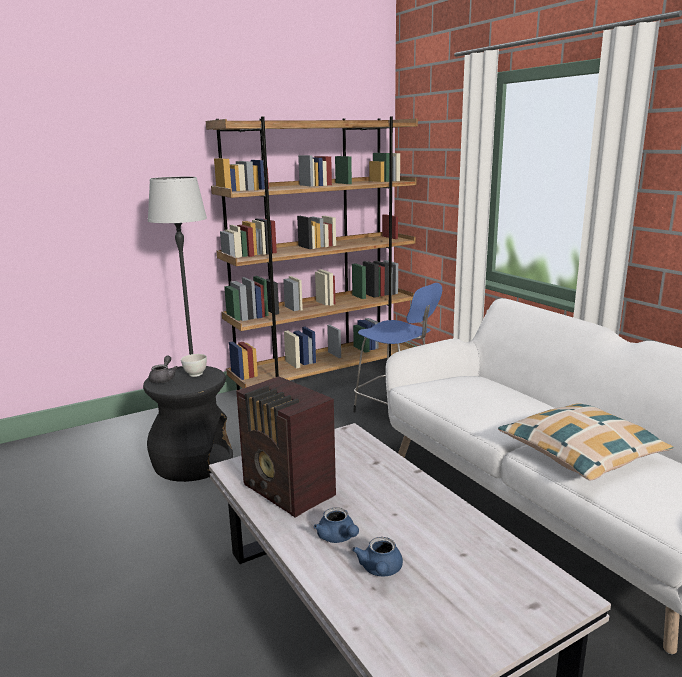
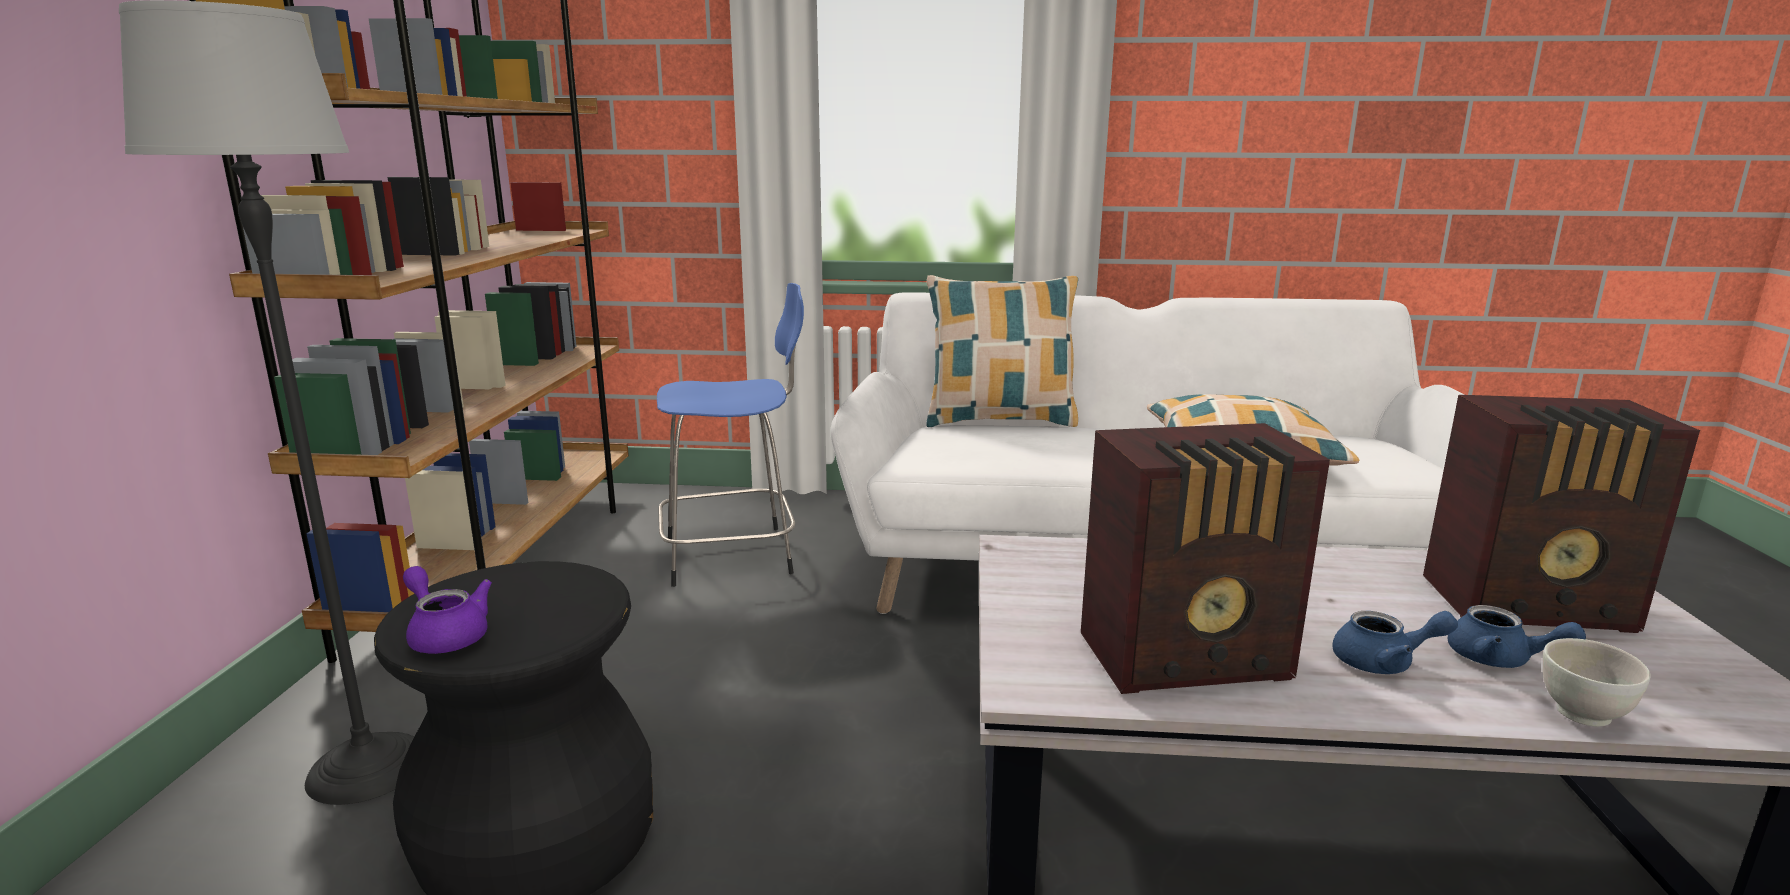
camera: 55 degrees left, 0 degrees up
grey teapot [149,356,178,383] -> purple teapot [403,566,492,654]
white bowl [181,354,207,377] -> white bowl moved to [1543,638,1651,727]
none -> pillow [926,275,1078,427]
none -> radio [1423,395,1700,633]

